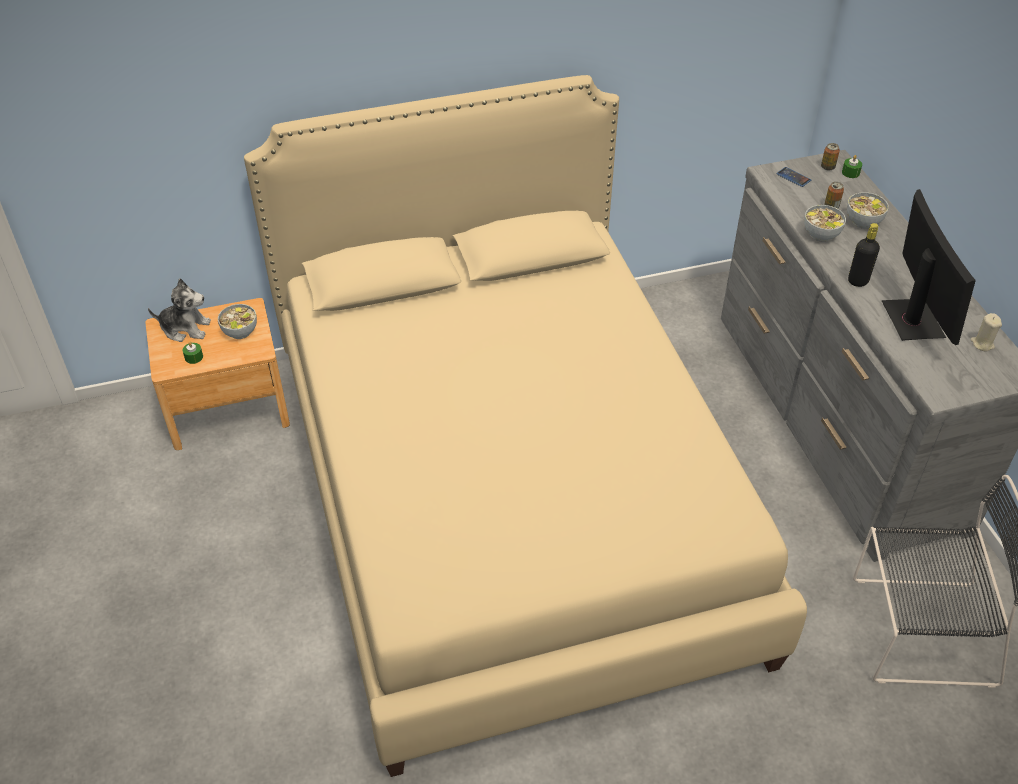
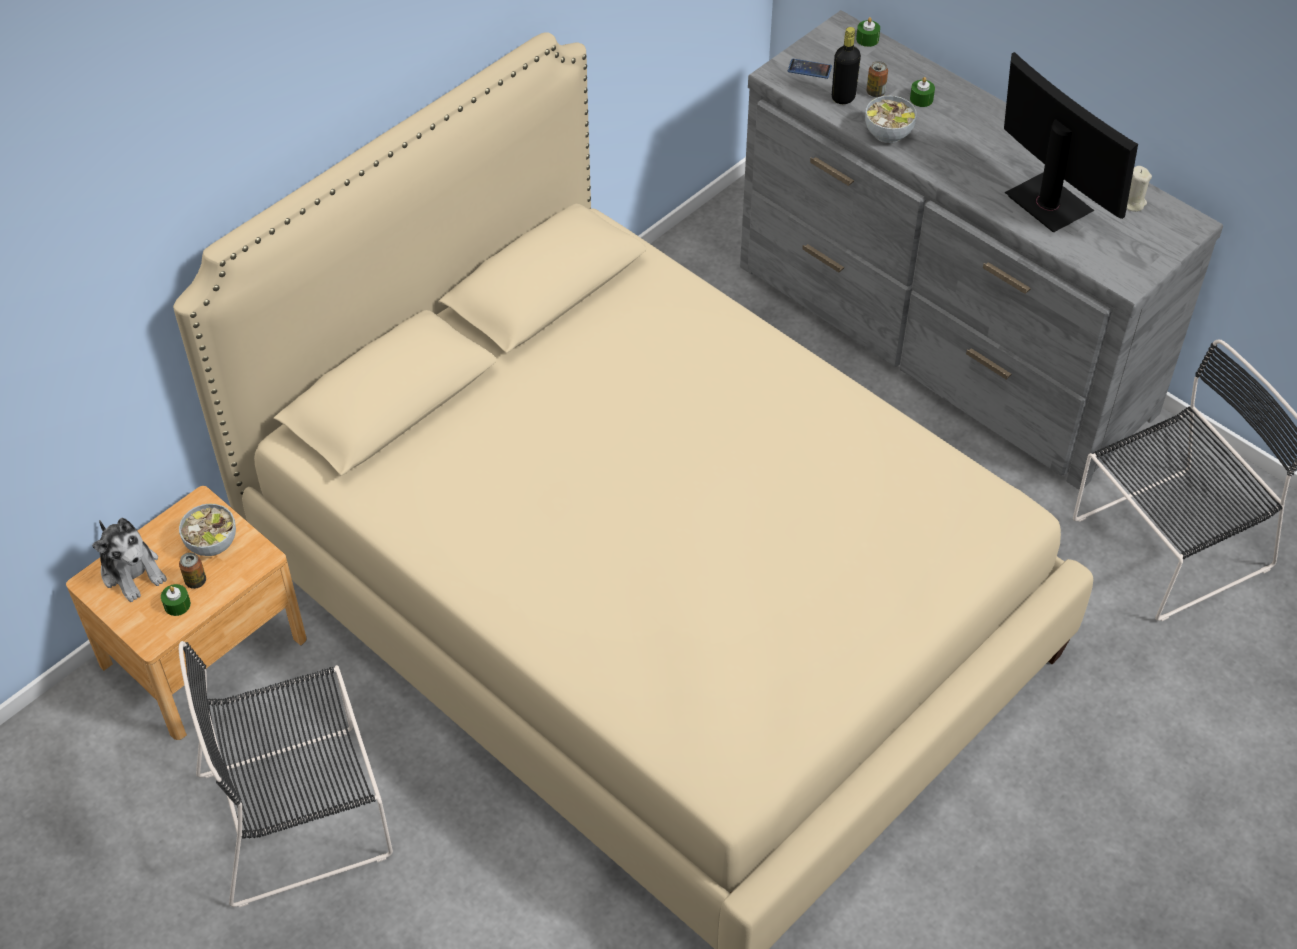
camera: 30 degrees left, 5 degrees up
plush toy [148,278,211,342] -> plush toy turned 75 degrees clockwise [92,518,167,602]
can [821,143,840,171] -> can moved to [179,552,206,589]
bowl [847,192,889,229] -> green candle [910,77,935,107]
black bottle [848,223,880,287] -> black bottle moved to [832,27,861,104]
none -> black chair [179,641,393,908]

